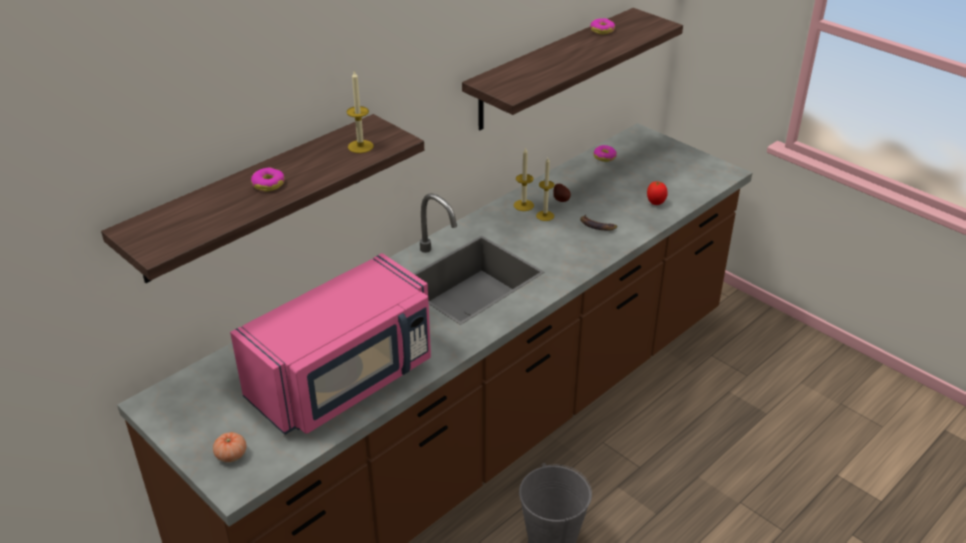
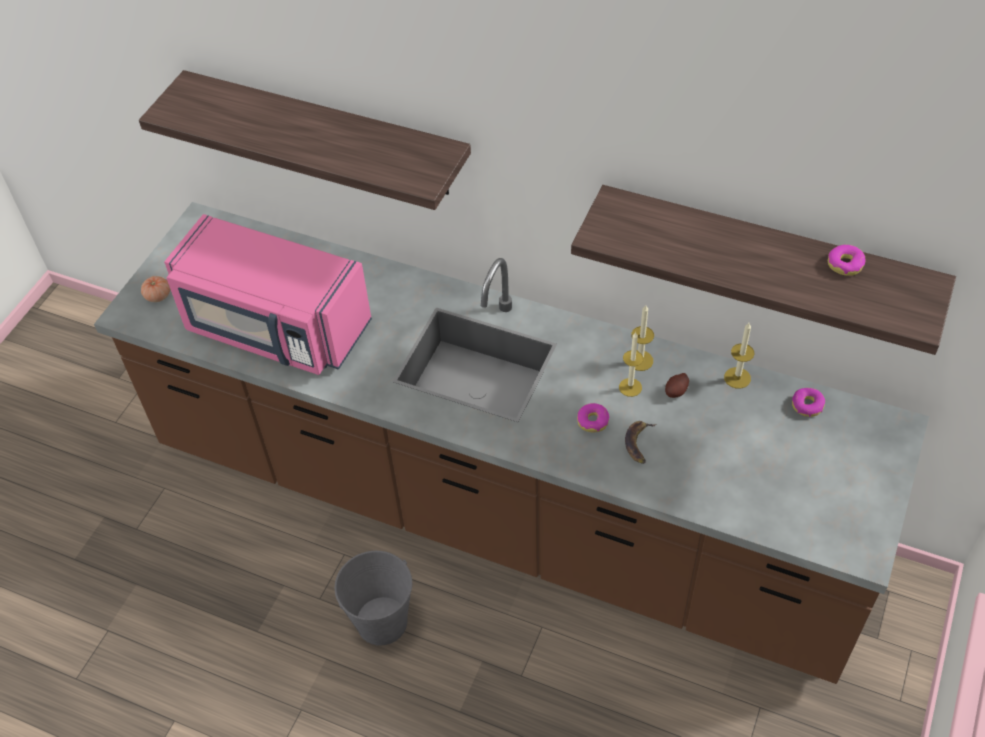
camera: 70 degrees right, 15 degrees up
donut [251,167,284,191] -> donut moved to [577,403,609,432]
candle [347,71,374,153] -> candle moved to [724,323,755,389]
tomato [647,181,668,205] -> none

